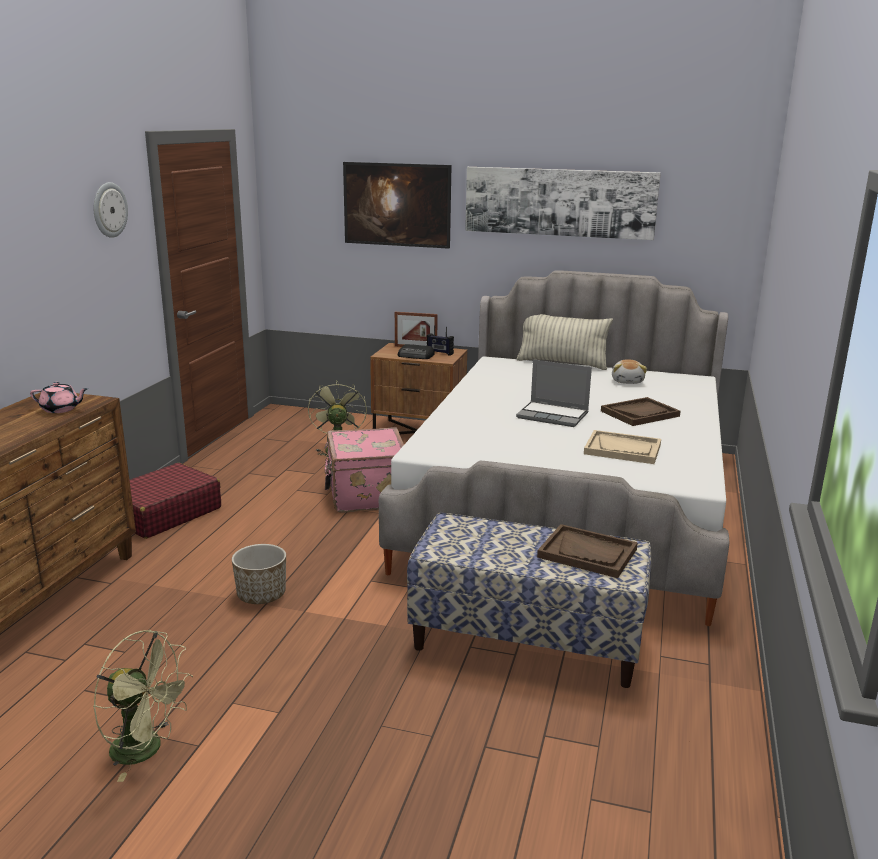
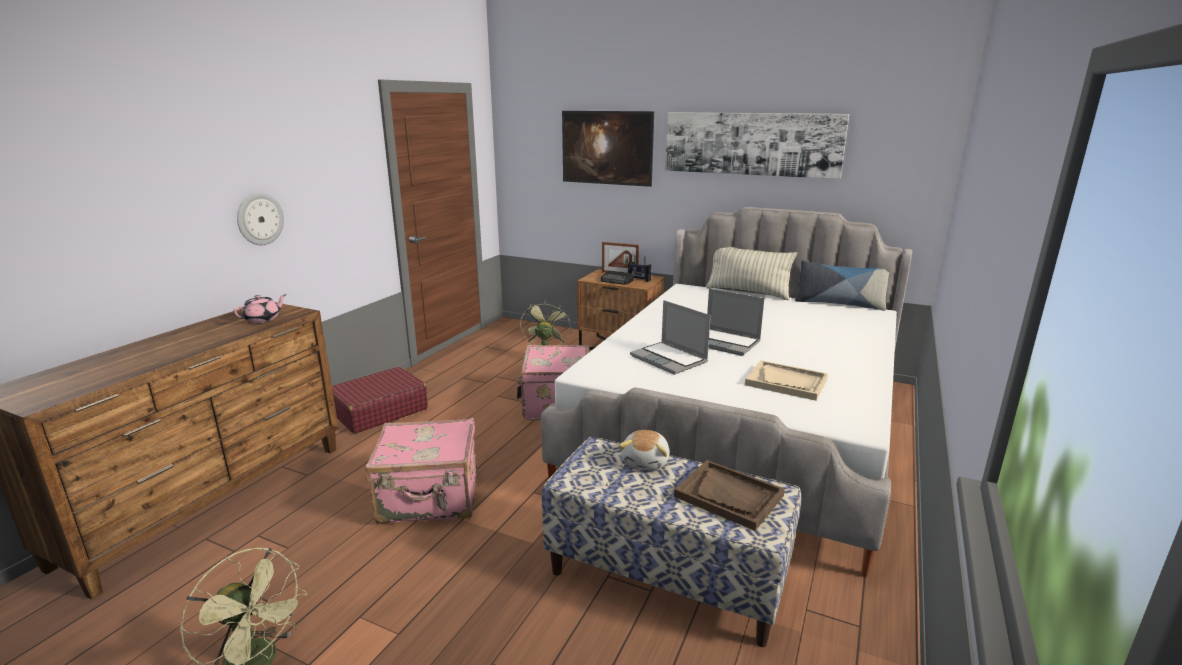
camera: 10 degrees right, 0 degrees up
pink teapot [30,382,88,413] -> pink teapot turned 60 degrees counterclockwise [233,294,287,323]
wall clock [94,182,128,238] -> wall clock moved to [237,193,284,245]
planter [232,544,286,604] -> pink suitcase [365,418,477,524]
brown tray [601,397,681,426] -> none
plush toy [612,359,647,384] -> plush toy moved to [619,430,670,470]
none -> laptop [630,300,711,375]
none -> pillow [795,260,889,311]

